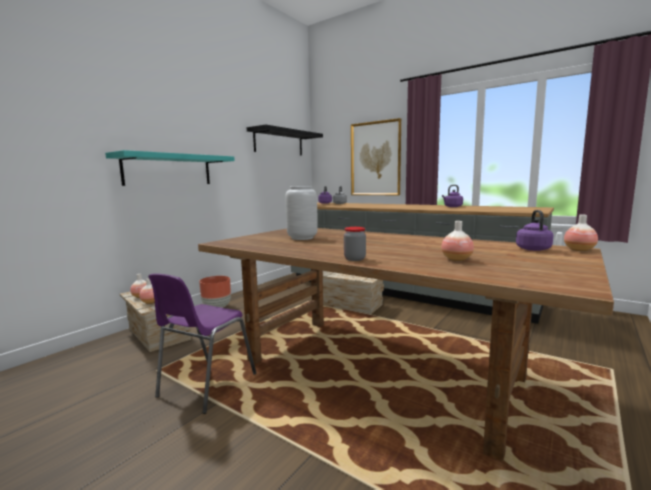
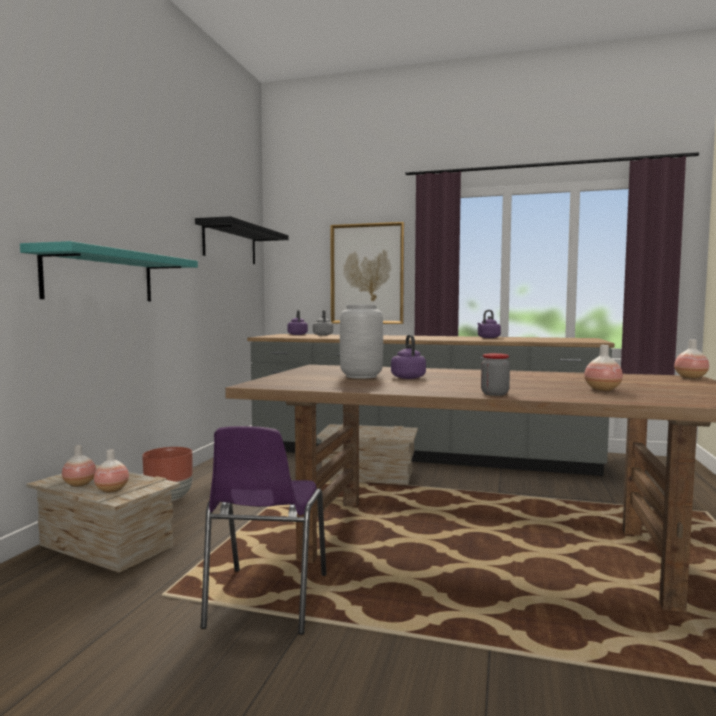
camera: 20 degrees left, 5 degrees down
purple kettle [516,210,553,251] -> purple kettle moved to [391,334,426,379]

